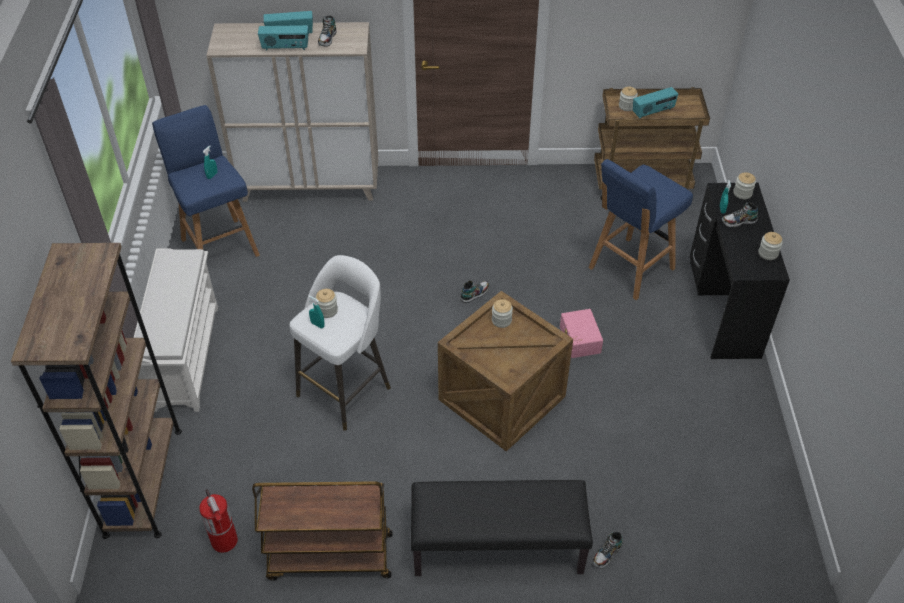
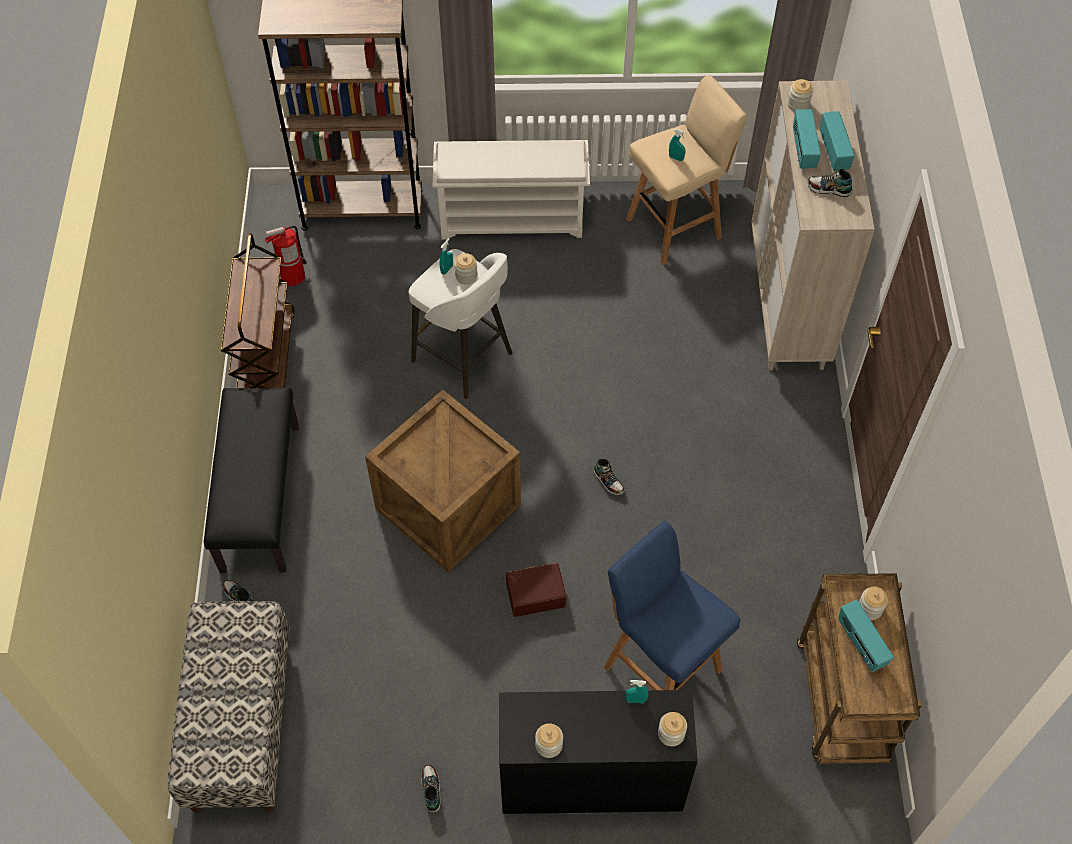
camera: 90 degrees right, 10 degrees up
blue stool [152,105,260,257] -> beige stool [626,75,747,265]
jar [492,299,513,328] -> jar moved to [787,79,813,111]
pink storage box [560,309,603,358] -> brown storage box [506,563,566,617]
shoe [722,202,758,228] -> shoe moved to [421,764,441,813]
none -> bench [168,601,290,813]

